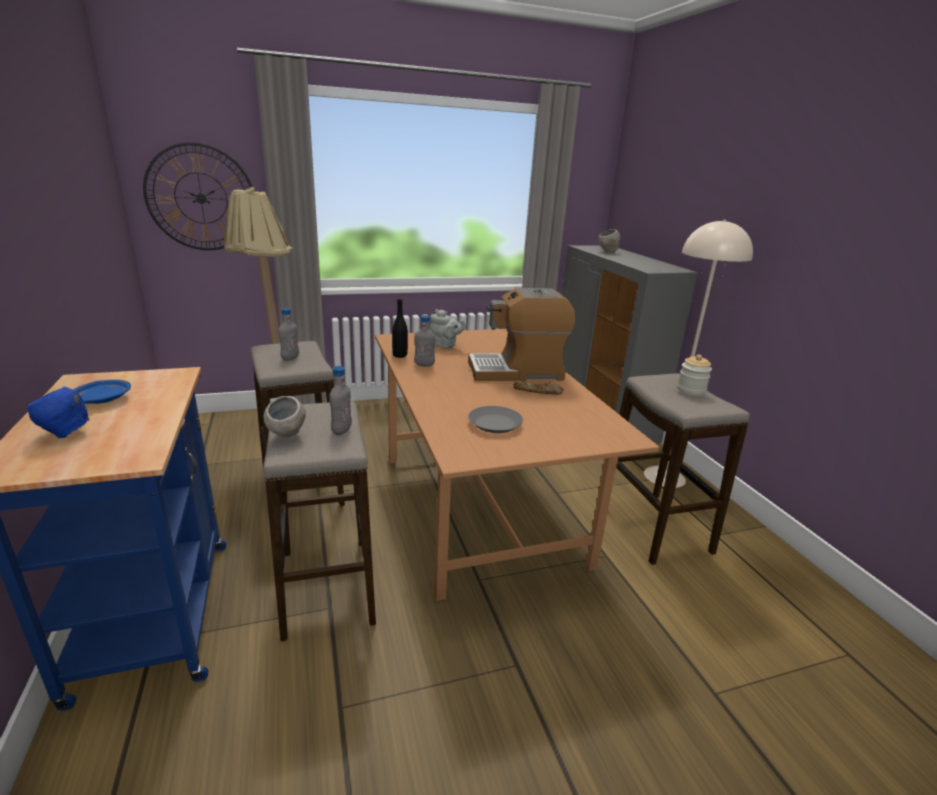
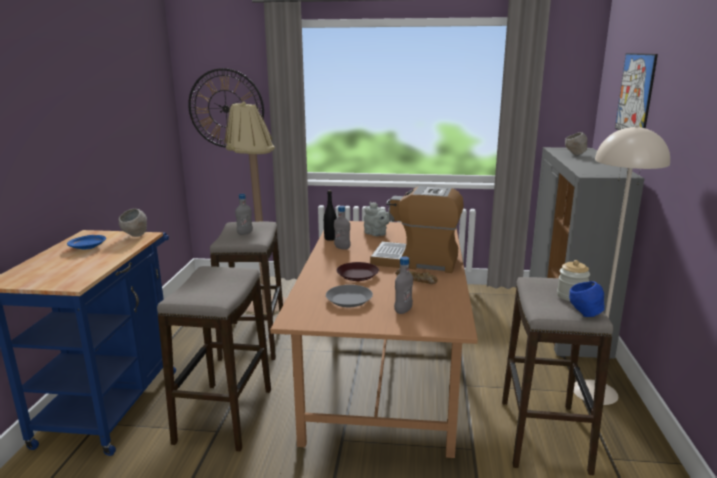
camera: 25 degrees right, 5 degrees down
blue bowl [27,387,90,438] -> blue bowl moved to [569,281,605,317]
grey bowl [264,396,306,438] -> grey bowl moved to [119,208,147,237]
grey bottle [329,366,352,435] -> grey bottle moved to [394,256,413,314]
none -> brown plate [337,262,379,281]
none -> picture [615,53,658,130]

